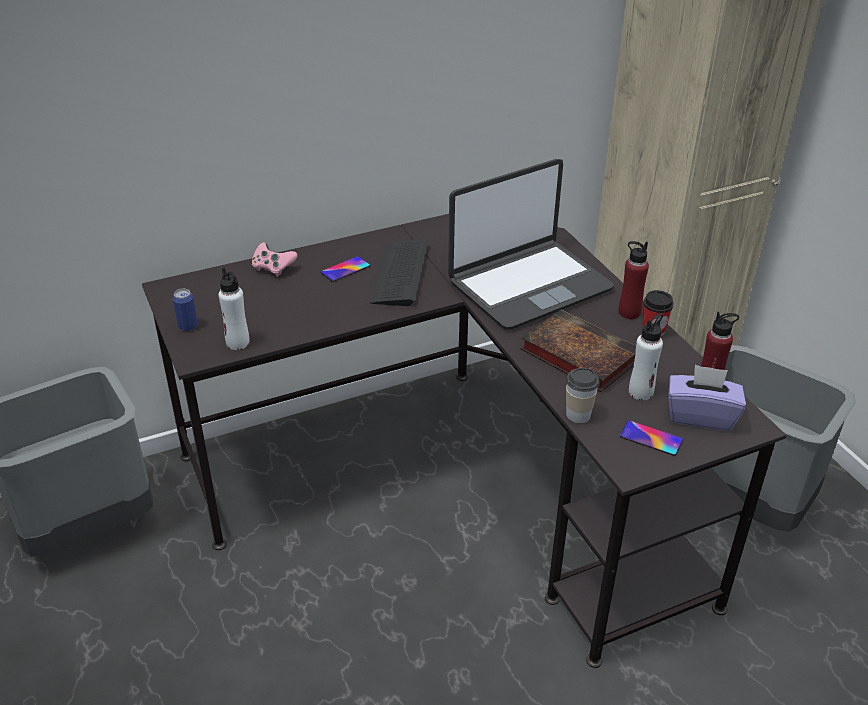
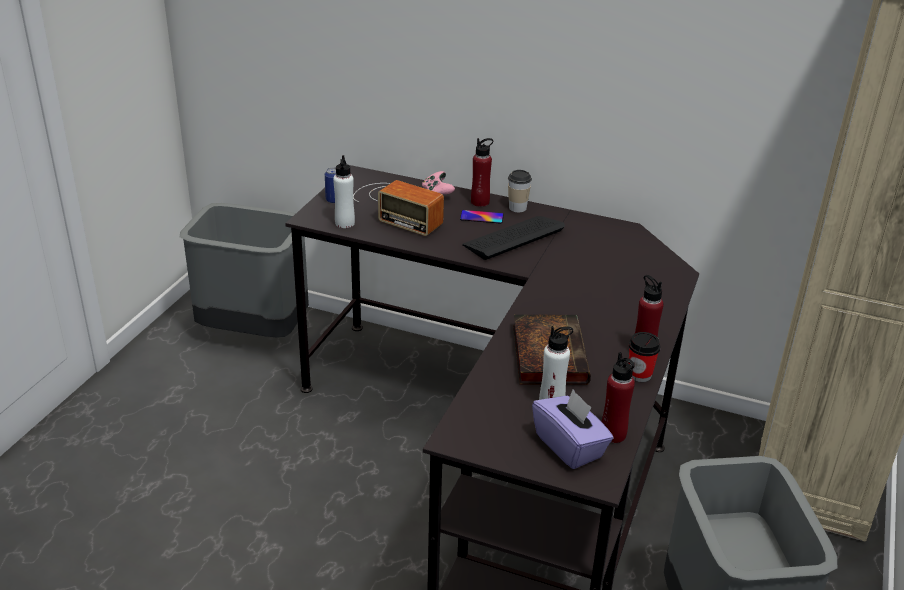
camera: 45 degrees right, 5 degrees down
laptop [448,159,614,330] -> none
cup [566,368,599,423] -> cup moved to [508,170,532,212]
phone [620,420,683,456] -> none
none -> radio [353,180,444,236]
none -> red bottle [471,138,493,207]

